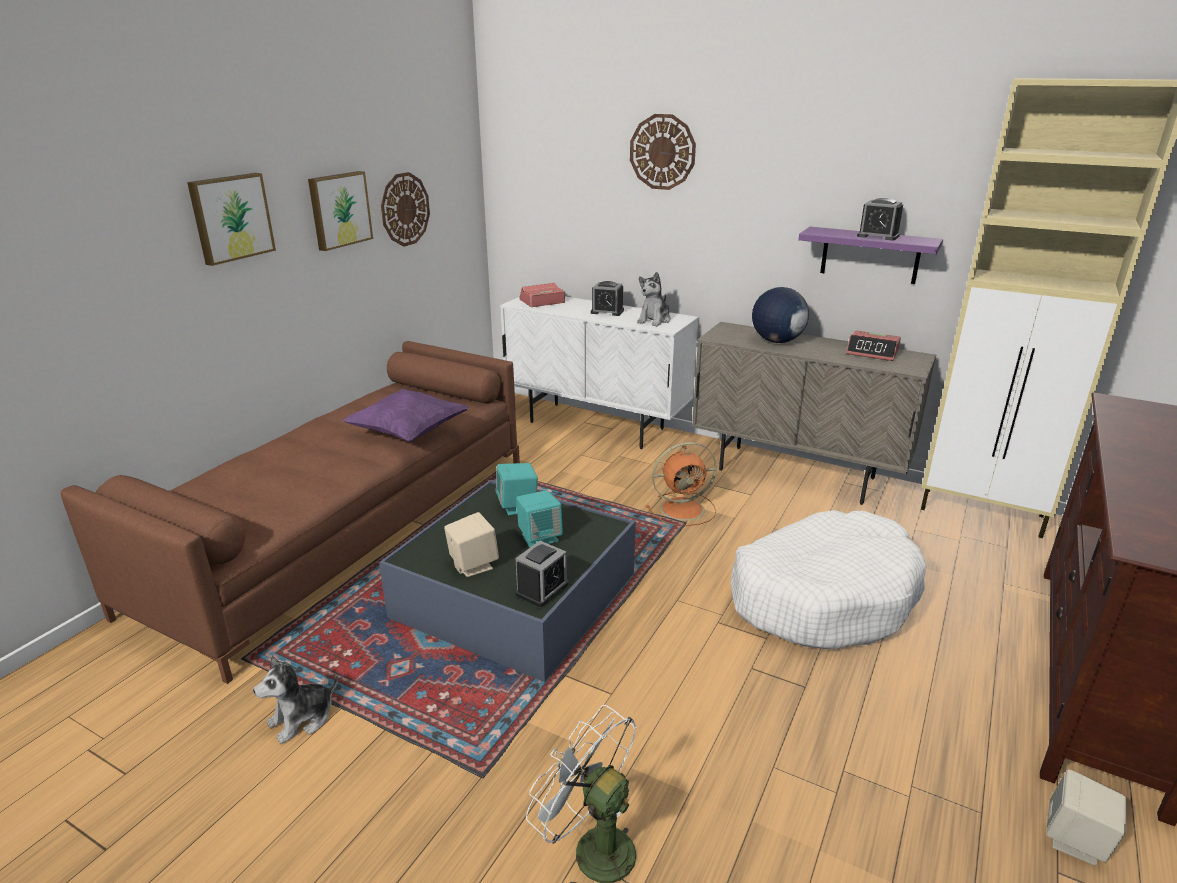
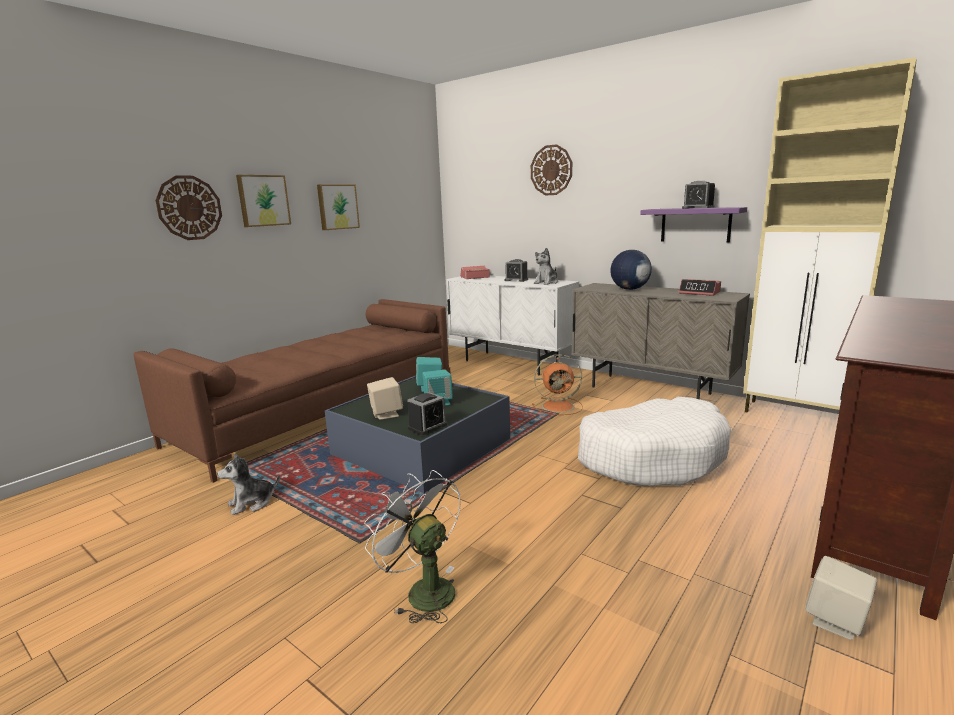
camera: 10 degrees right, 10 degrees down
purple pillow [342,389,469,442] -> none
wall clock [381,172,430,247] -> wall clock moved to [155,175,222,240]

